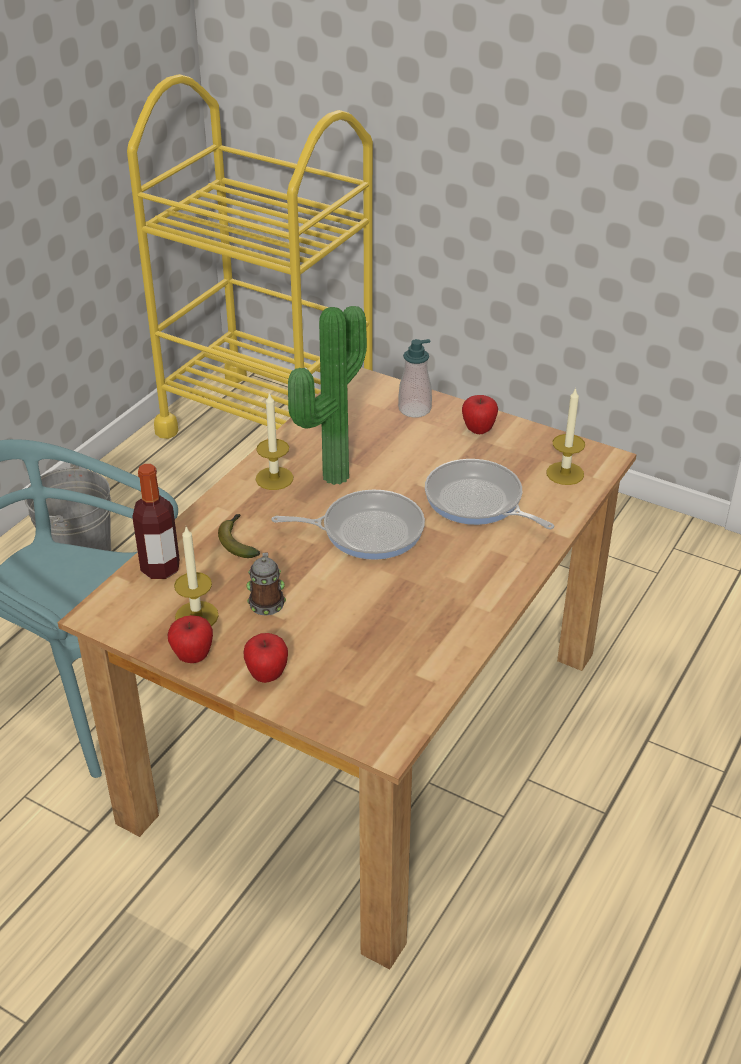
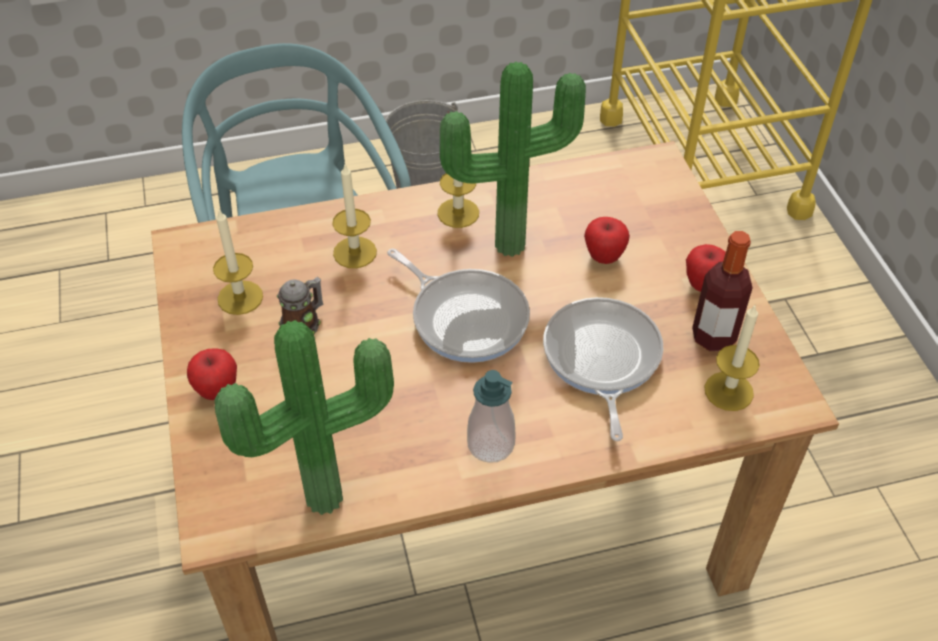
camera: 45 degrees right, 10 degrees up
bottle [132,464,180,579] -> bottle moved to [692,231,752,351]
apple [167,615,213,663] -> apple moved to [584,217,630,264]
banana [218,514,260,558] -> candle [332,164,377,268]
soap dispenser [398,339,432,418] -> soap dispenser moved to [467,370,516,463]
none -> potted plant [215,320,394,515]

